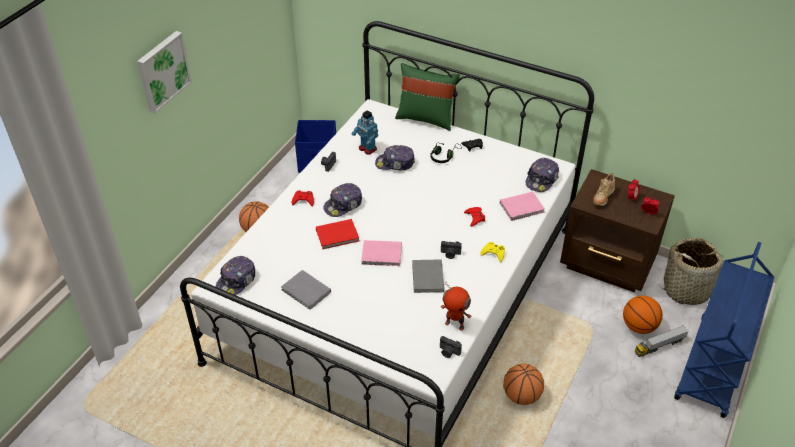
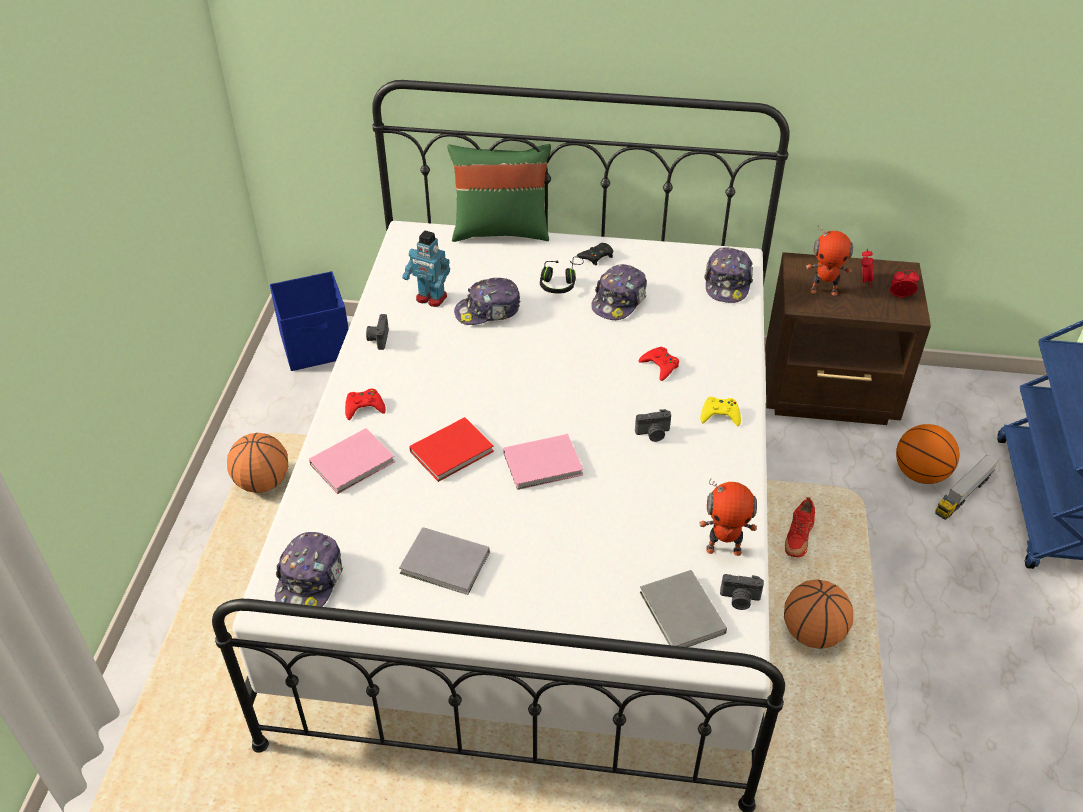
camera: 20 degrees left, 0 degrees up
picture [137,31,192,113] -> none
cap [323,183,362,217] -> cap moved to [591,264,647,320]
grey book [412,259,444,293] -> grey book moved to [640,570,727,647]
pink book [500,192,545,221] -> pink book moved to [309,428,395,494]
beige shoe [593,173,615,206] -> toy robot [806,225,853,296]
basket [659,238,727,305] -> none
none -> red shoe [785,497,815,557]

